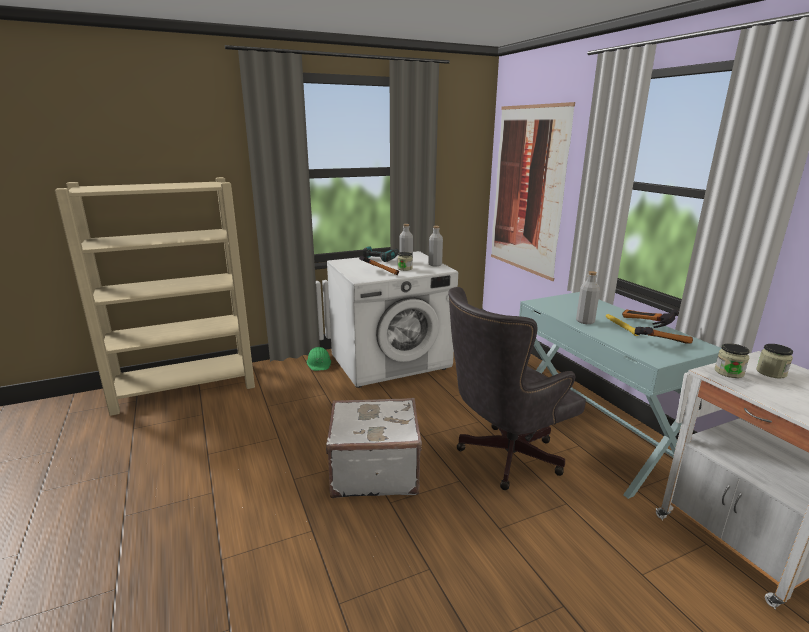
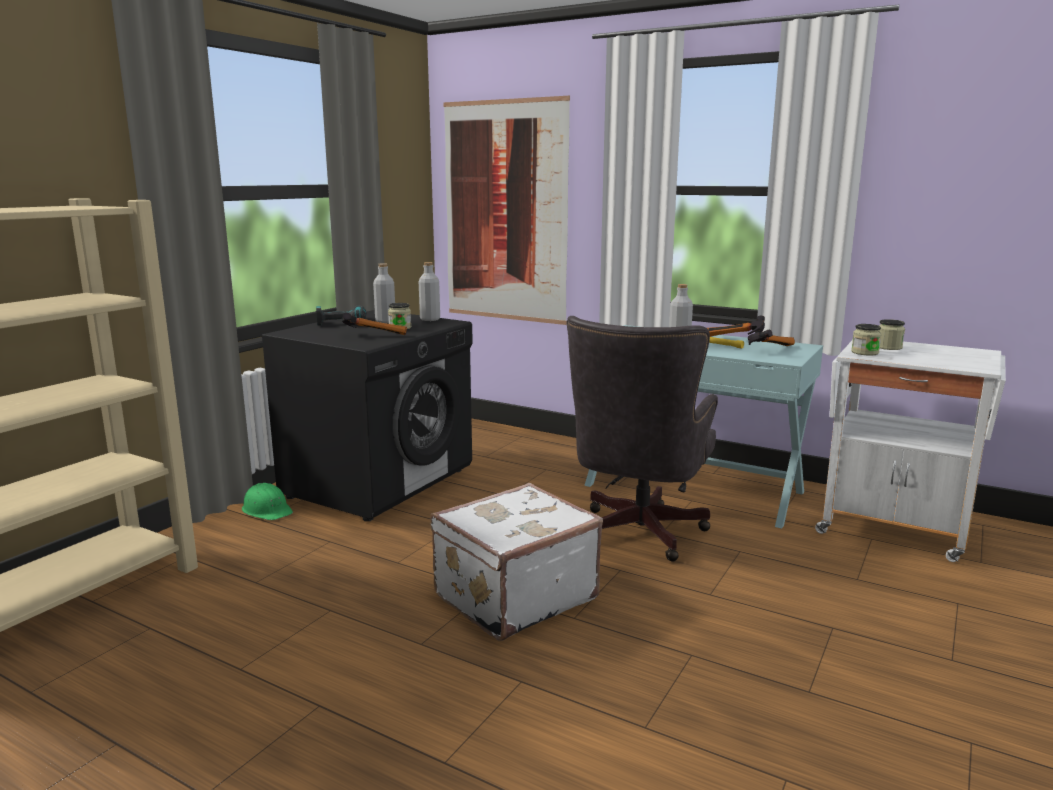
camera: 35 degrees left, 5 degrees down
white washing machine [327,251,458,388] -> black washing machine [262,310,473,521]

